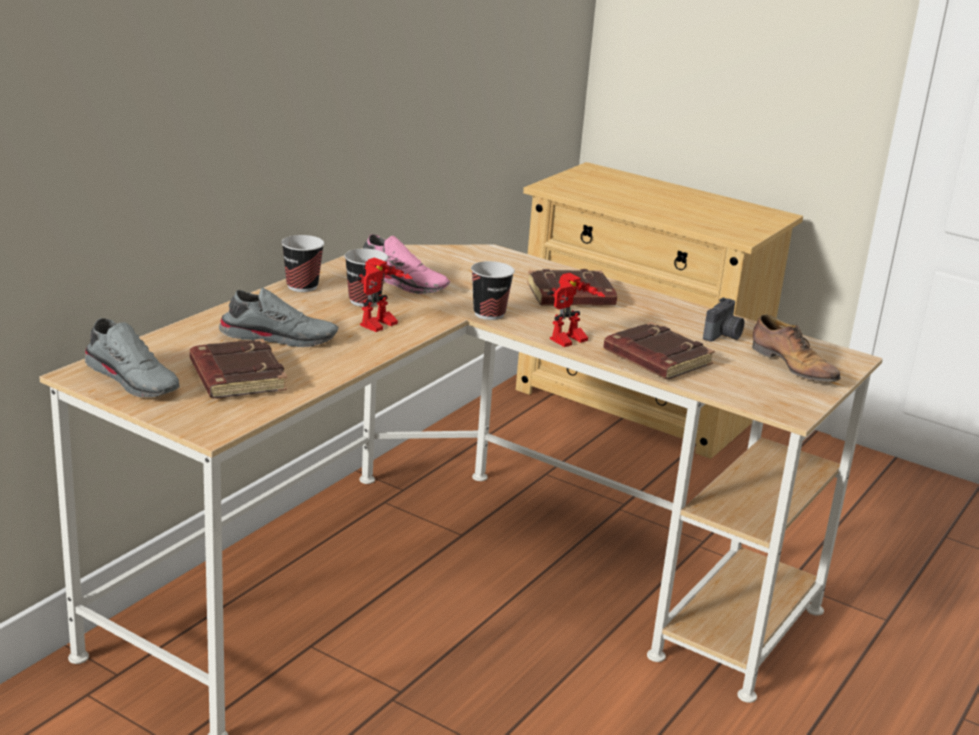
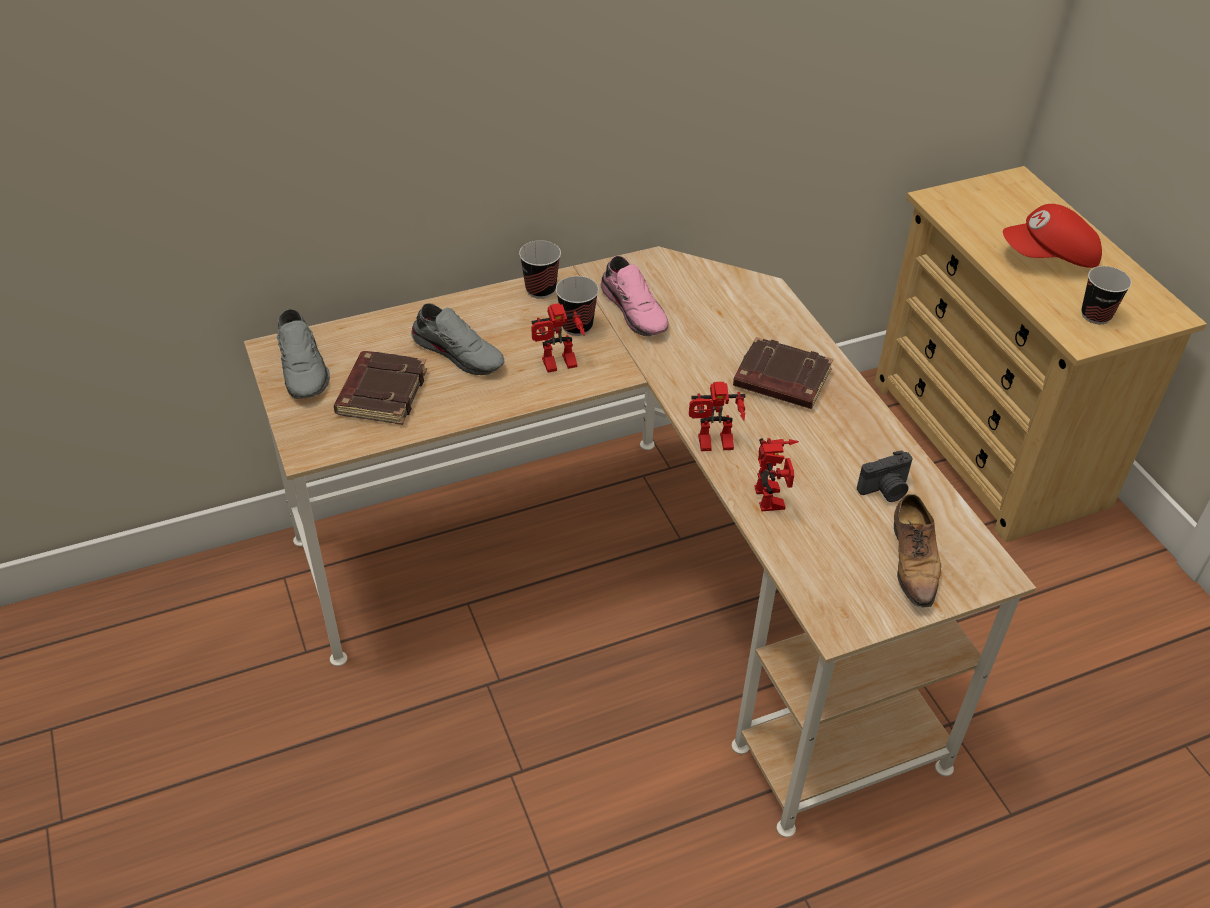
camera: 35 degrees right, 20 degrees up
cup [471,261,515,320] -> cup moved to [1081,266,1132,324]
brown book [604,322,715,379] -> toy robot [754,438,799,511]
none -> red cap [1003,204,1102,268]

